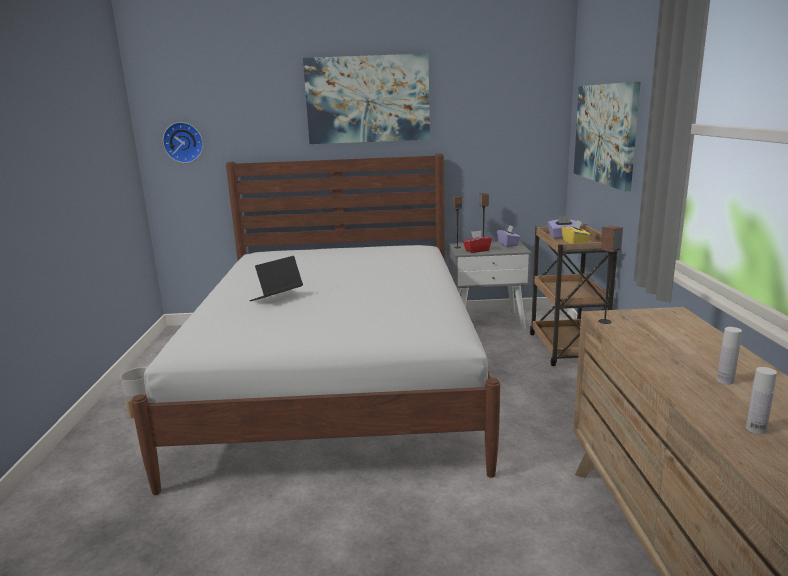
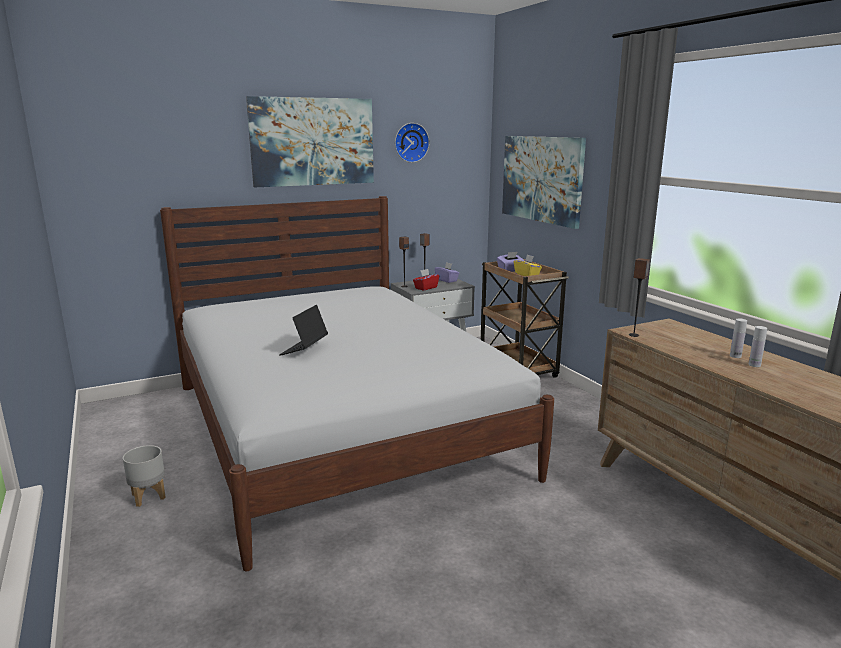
camera: 25 degrees left, 0 degrees up
wall clock [163,122,203,163] -> wall clock moved to [395,123,430,163]
white bottle [746,367,777,434] -> white bottle moved to [730,318,747,358]

